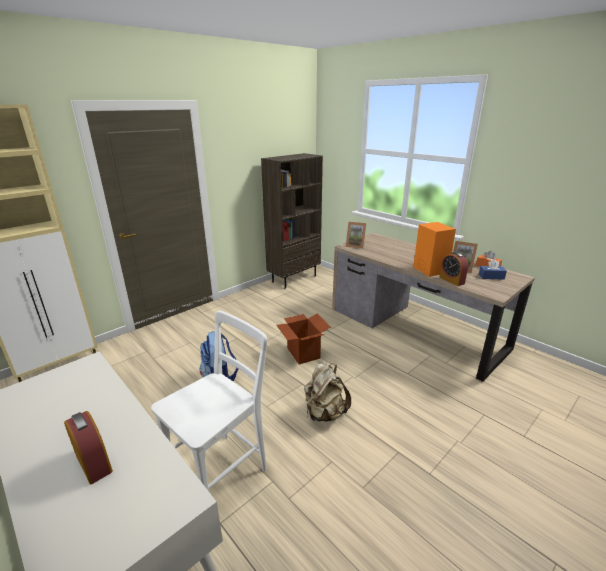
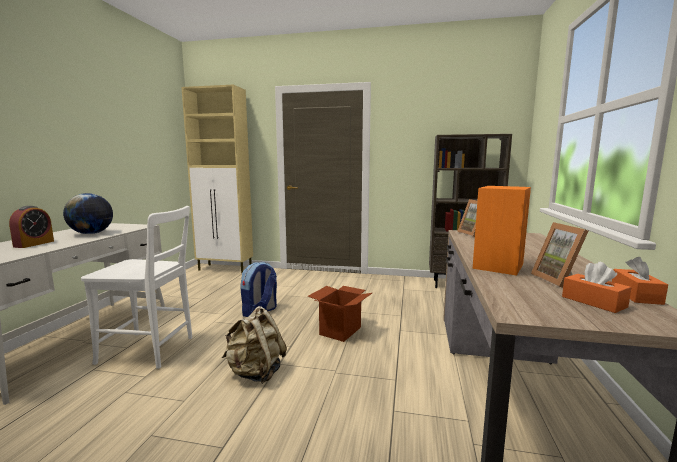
camera: 55 degrees right, 15 degrees down
alarm clock [439,252,468,286] -> none
blue tissue box [479,259,507,280] -> orange tissue box [562,262,632,313]
none -> globe [63,193,113,234]

